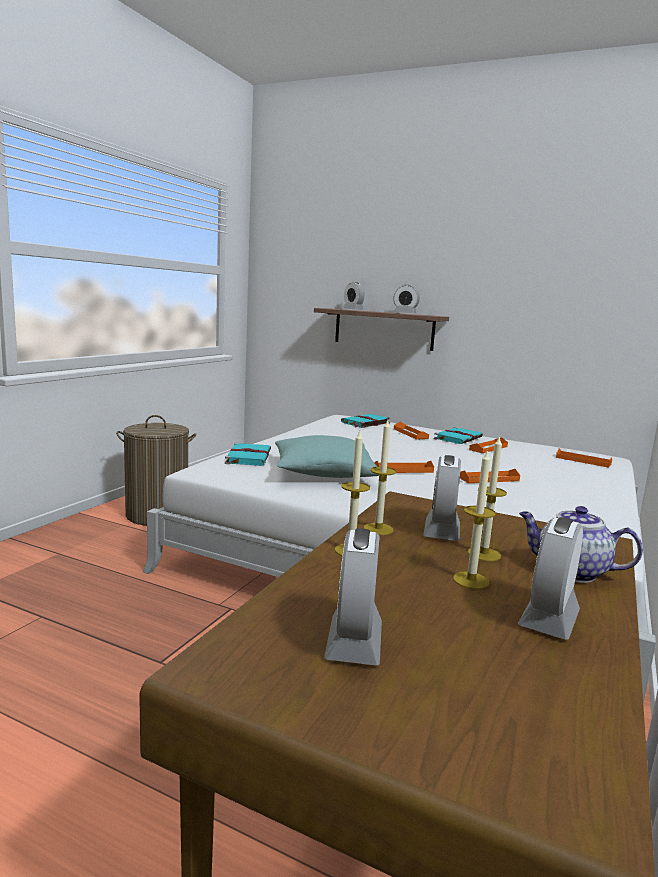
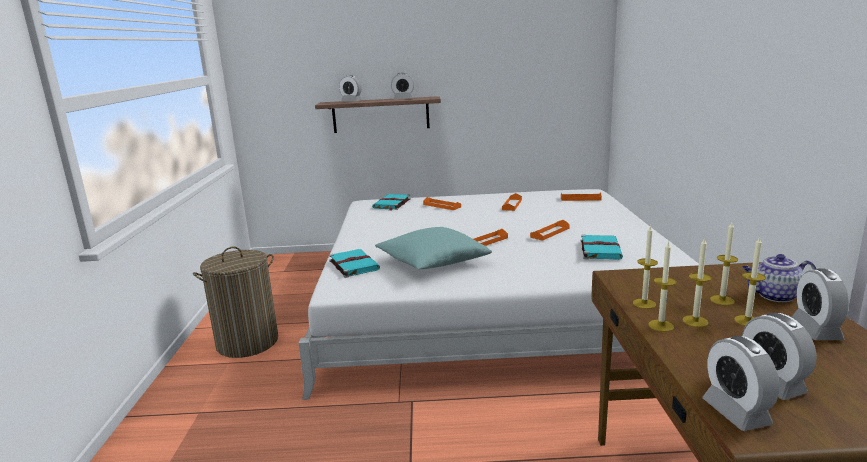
camera: 25 degrees left, 5 degrees up
alarm clock [423,455,461,541] -> alarm clock moved to [702,336,779,431]
turquoise book [434,427,483,444] -> turquoise book moved to [581,235,623,260]
none -> candle [682,237,712,327]

